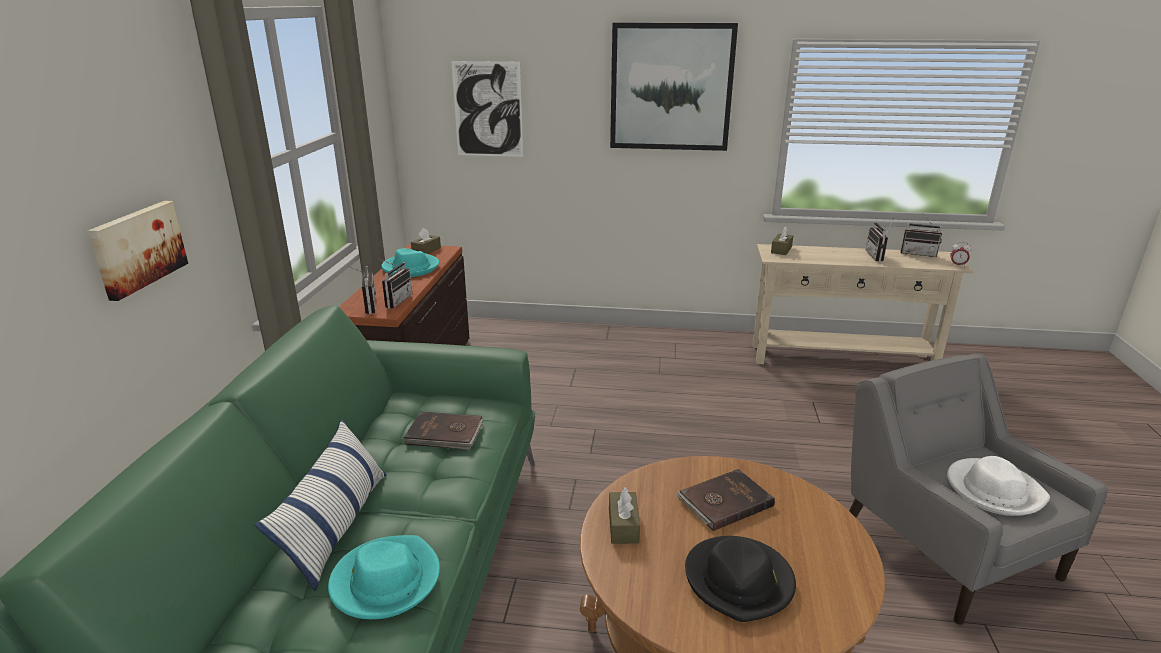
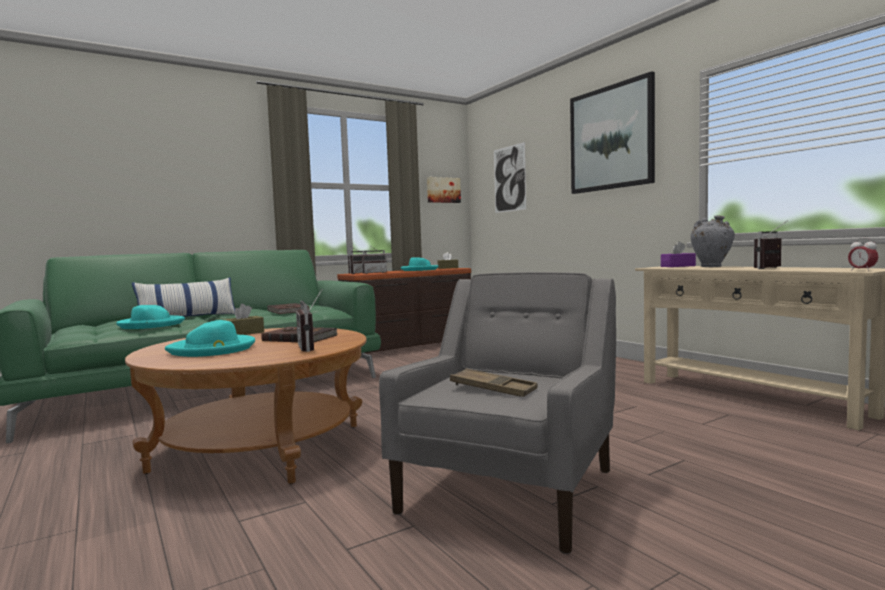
camera: 50 degrees right, 20 degrees down
picture [88,201,188,301] -> picture moved to [427,177,461,203]
black hat [685,536,796,622] -> turquoise hat [165,320,255,357]
brown tissue box [771,227,793,255] -> purple tissue box [661,241,696,267]
radio [900,215,942,257] -> radio moved to [296,289,322,352]
white hat [947,456,1050,516] -> brown tray [450,368,537,397]
none -> grey vase [691,216,735,267]

